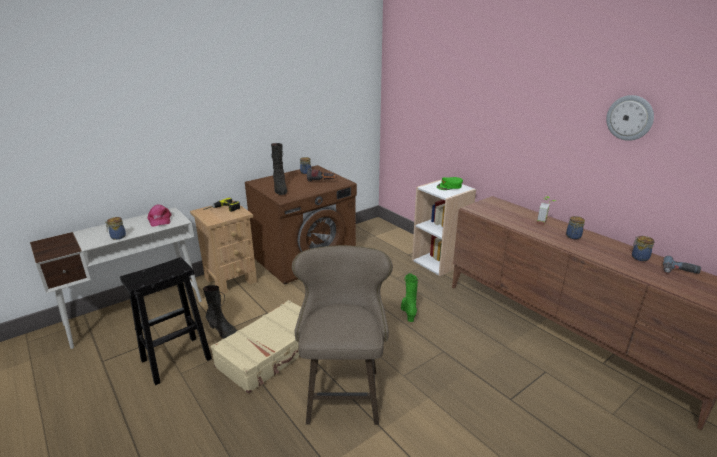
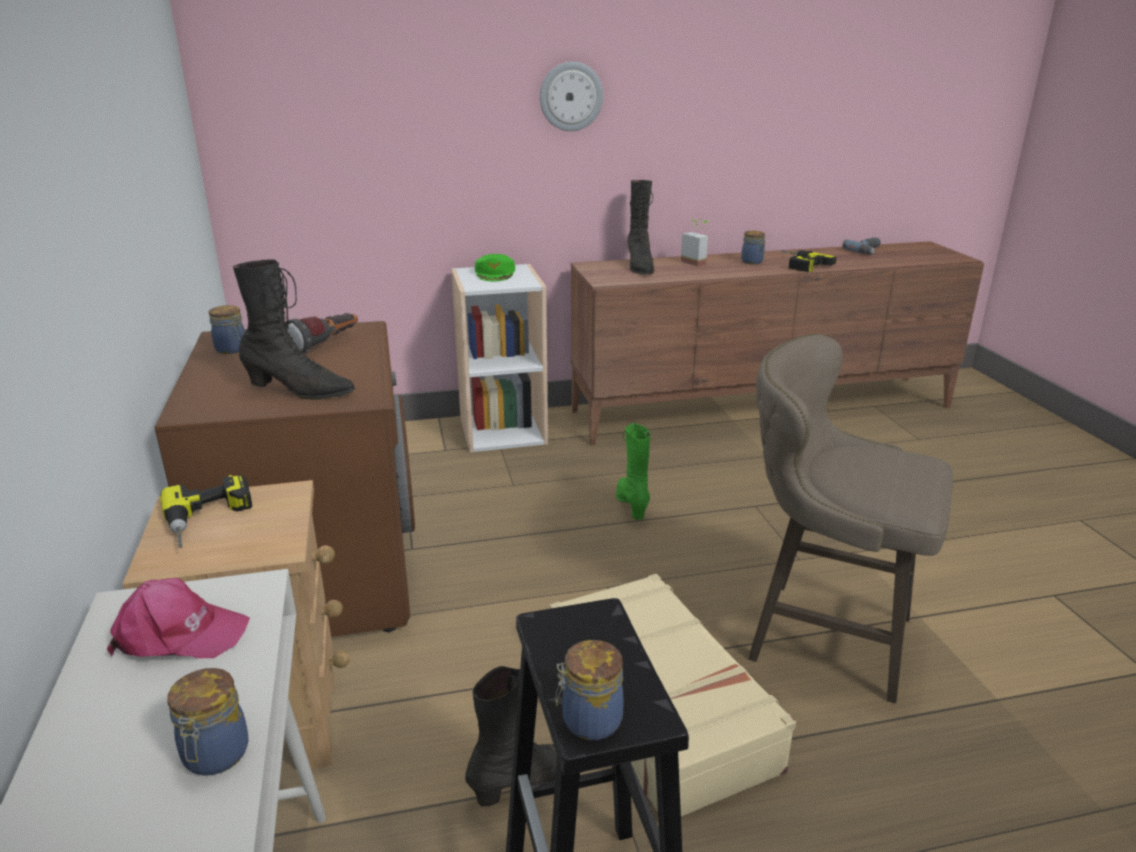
camera: 65 degrees left, 0 degrees up
green boot [401,273,418,322] -> green boot turned 60 degrees clockwise [616,423,651,520]
wall clock [606,95,654,141] -> wall clock moved to [540,61,603,131]
jar [632,236,655,261] -> jar moved to [556,640,624,740]
none -> black boot [628,180,654,275]
none -> power drill [780,250,837,272]

